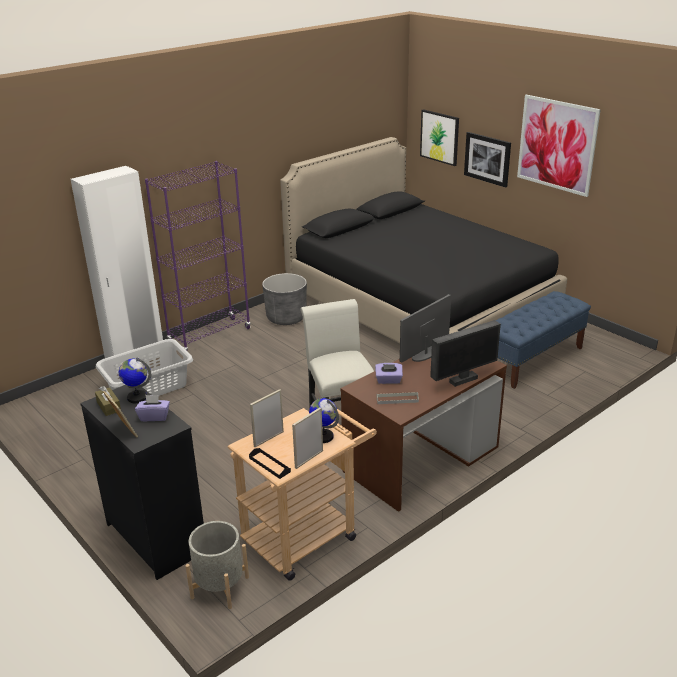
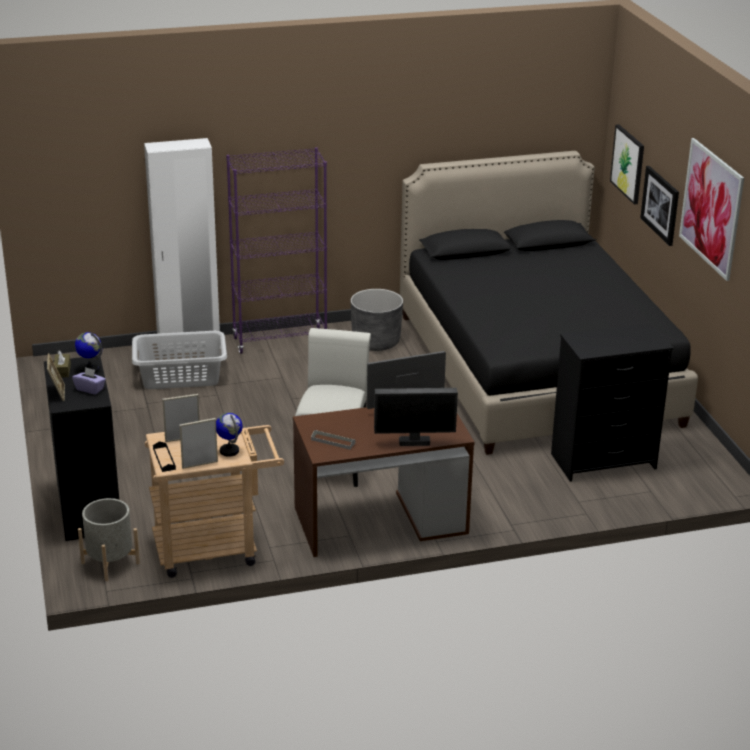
camera: 25 degrees right, 0 degrees up
purple tissue box [375,363,403,384] -> none
blue bench [496,291,591,389] -> black dresser [551,323,673,482]

